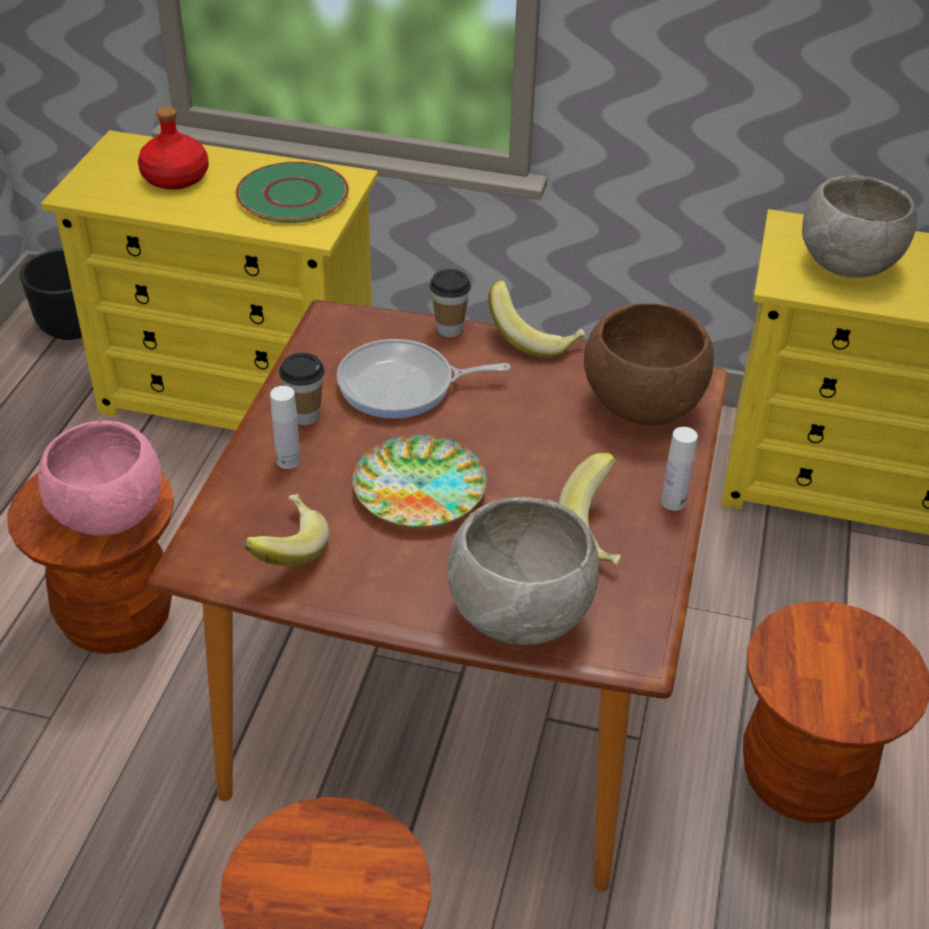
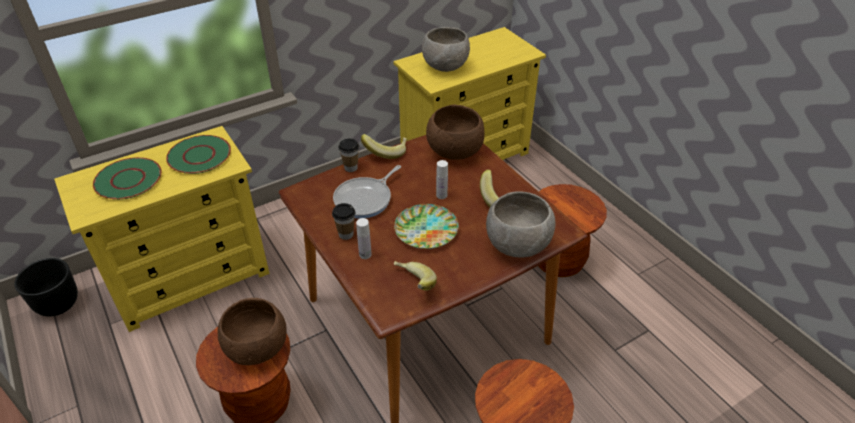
camera: 45 degrees left, 0 degrees up
pink bowl [38,420,162,536] -> brown bowl [218,298,287,365]
red bottle [138,106,209,190] -> green plate [93,157,162,200]
white bottle [661,427,698,511] -> white bottle moved to [436,160,448,199]

